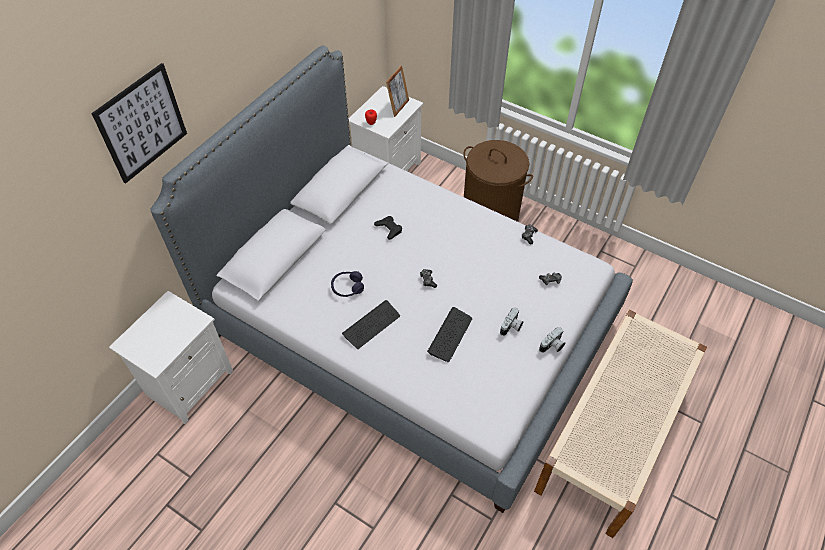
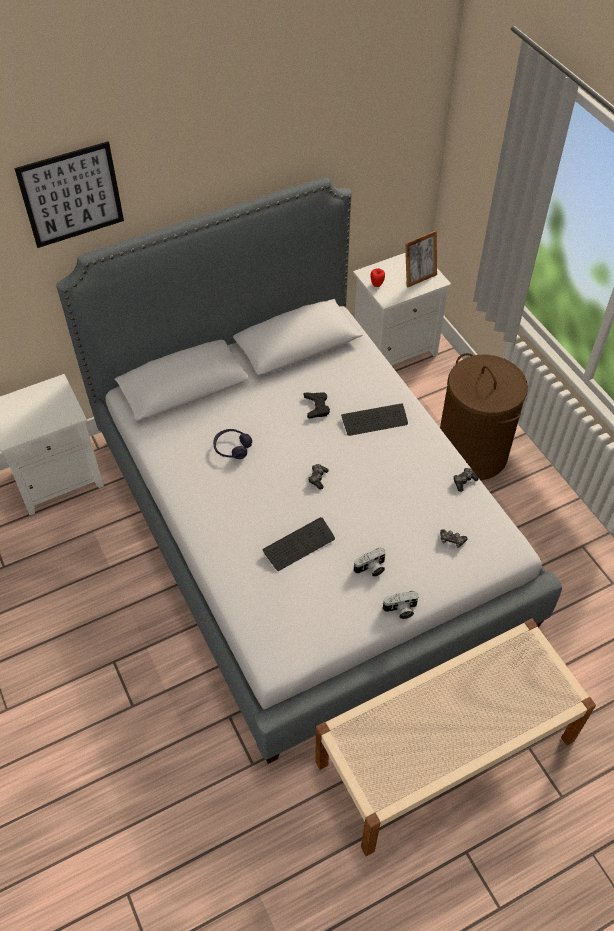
camera: 30 degrees right, 0 degrees up
keyboard [342,300,400,349] -> keyboard moved to [341,403,408,436]

